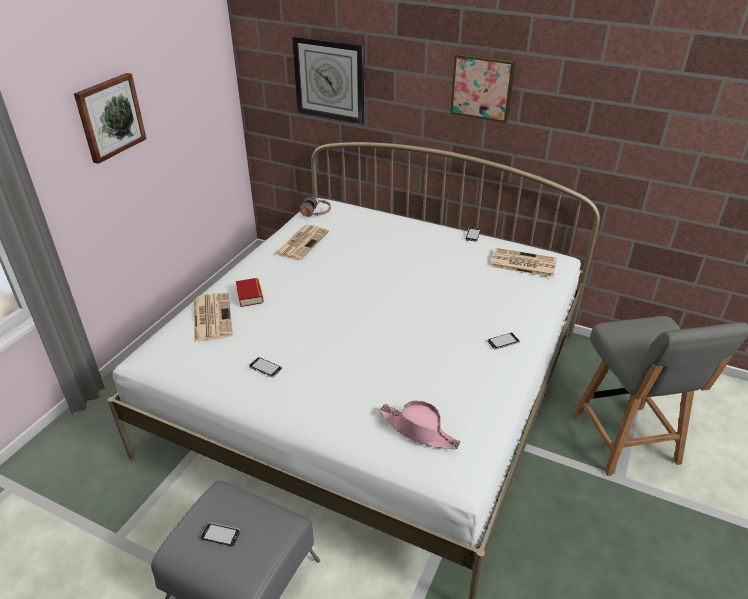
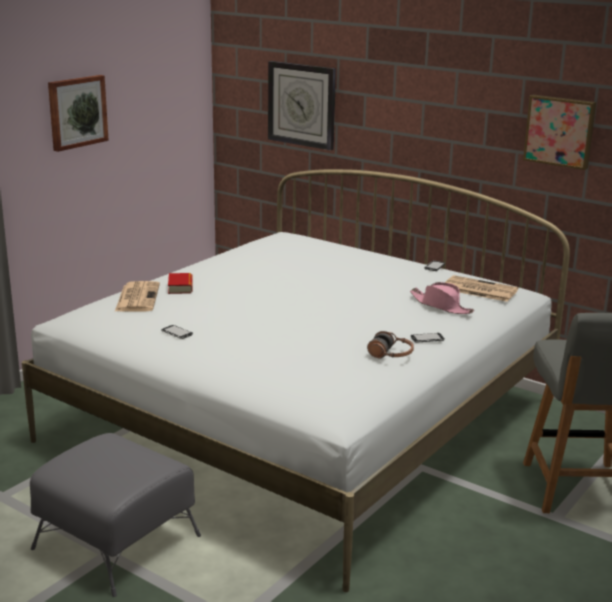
camera: 10 degrees right, 15 degrees down
phone [201,522,240,546] -> none
newspaper [275,225,329,261] -> none
headphones [299,197,331,217] -> headphones moved to [367,331,414,359]
pink hat [379,400,460,449] -> pink hat moved to [410,282,474,314]
picture [450,53,516,123] -> picture moved to [523,95,596,170]

